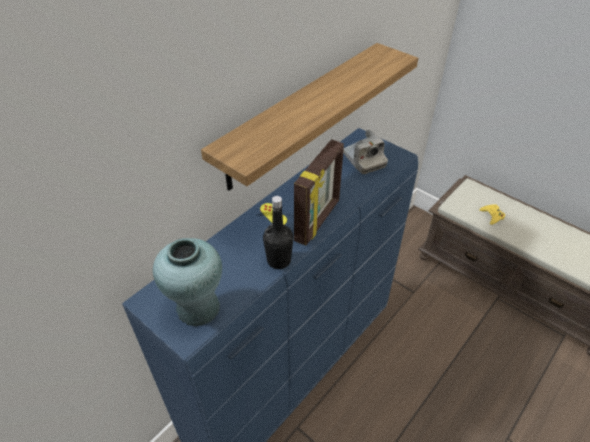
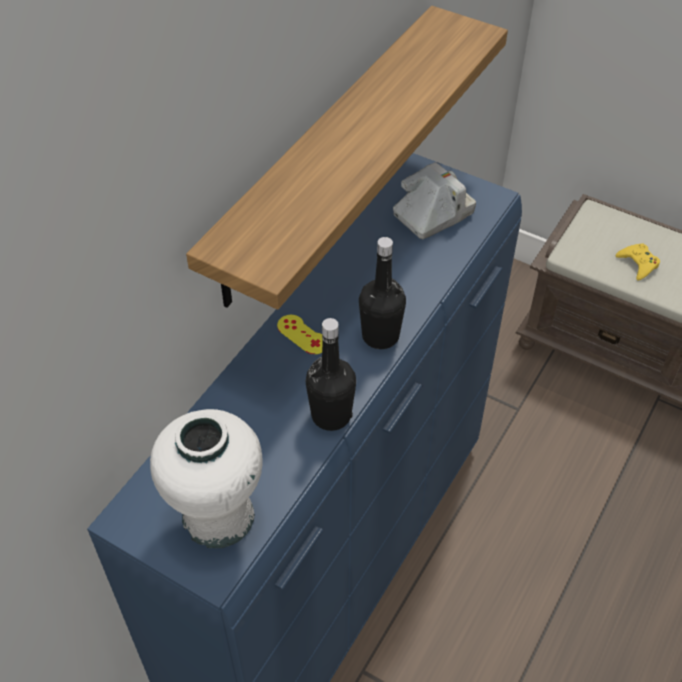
camera: 10 degrees left, 5 degrees up
turquoise vase [153,238,222,326] -> white vase [150,409,263,548]
picture frame [294,139,344,246] -> black bottle [359,237,406,349]
camera [343,130,388,174] -> camera turned 90 degrees counterclockwise [393,162,476,240]

